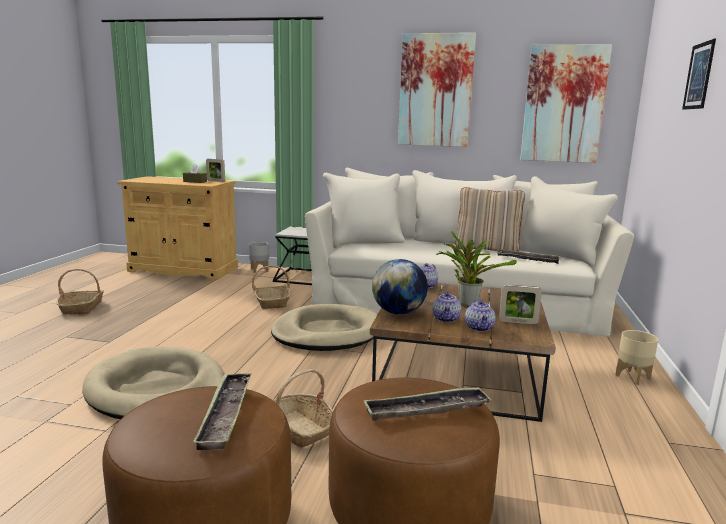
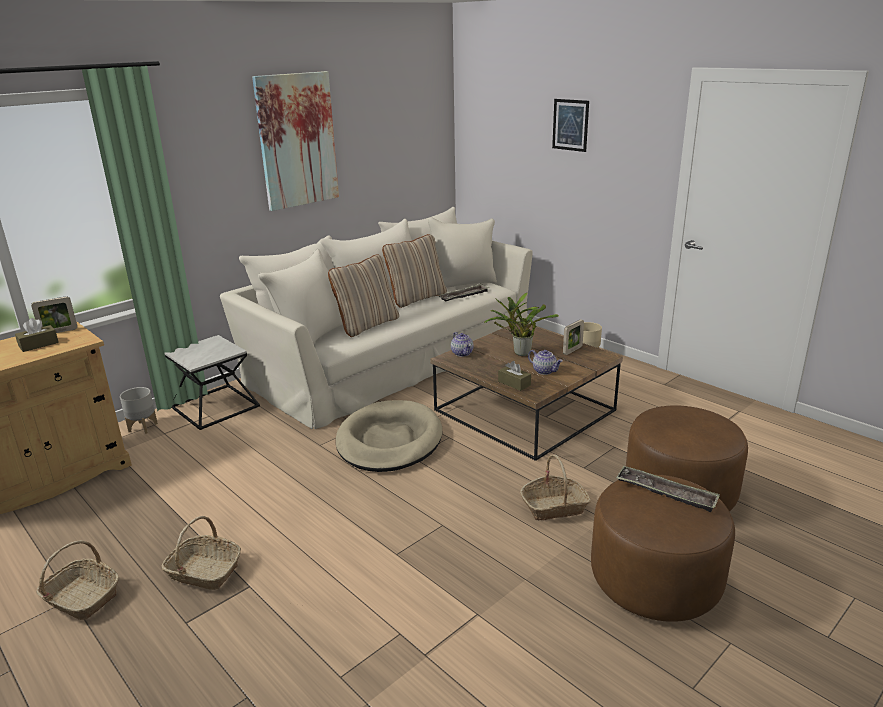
camera: 55 degrees left, 10 degrees up
beige dog bed [82,347,224,419] -> none
basket [252,266,291,309] -> basket moved to [161,516,241,590]
tray [364,387,492,421] -> none
globe [372,259,428,315] -> brown tissue box [498,361,531,391]
teapot [465,299,495,332] -> none
picture [520,45,612,163] -> none
none -> beige pillow [328,254,399,337]

